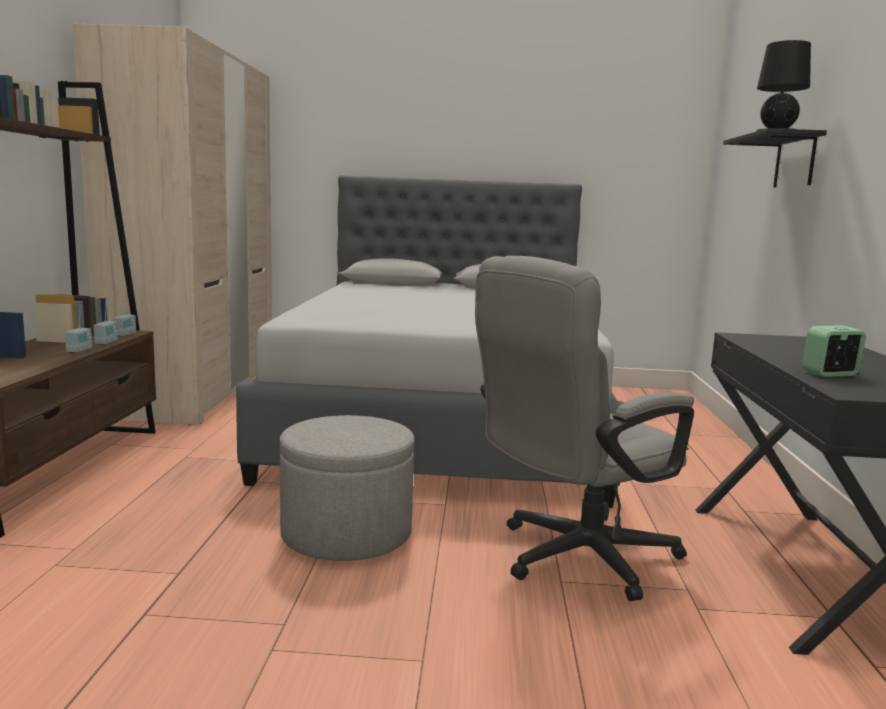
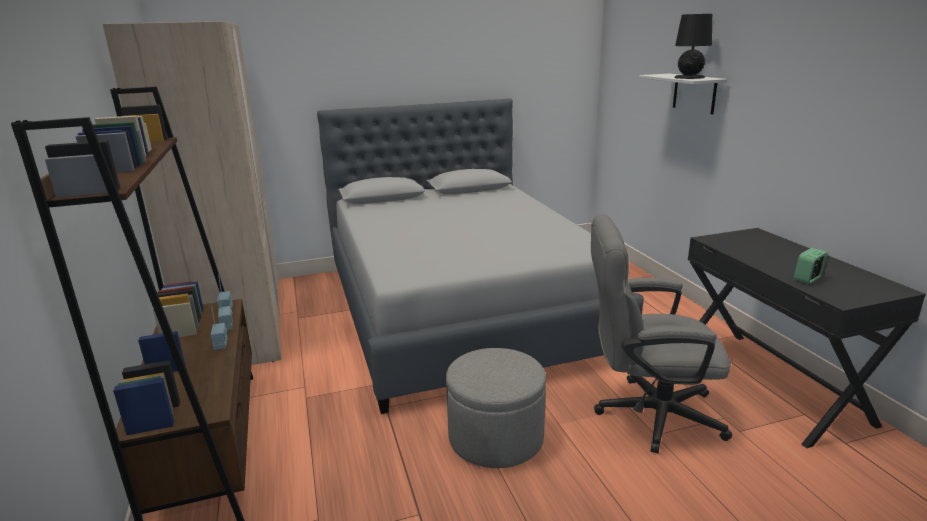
camera: 20 degrees left, 10 degrees up
grey office chair [475,256,694,601] -> grey office chair turned 60 degrees clockwise [591,214,732,454]
black shelf [723,128,827,187] -> white shelf [639,74,727,114]

